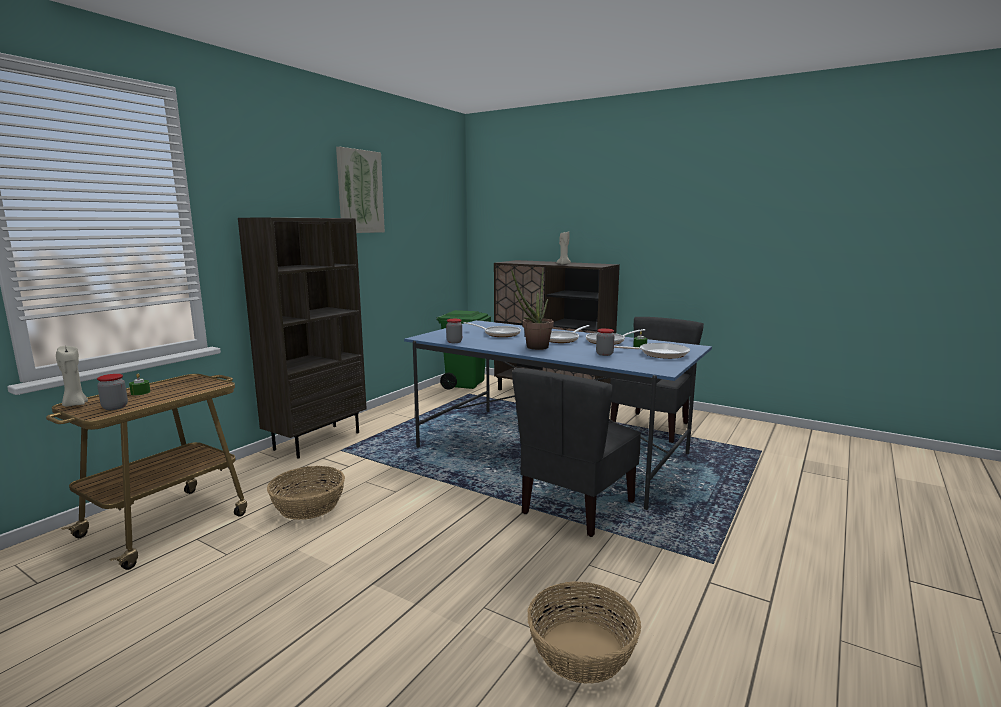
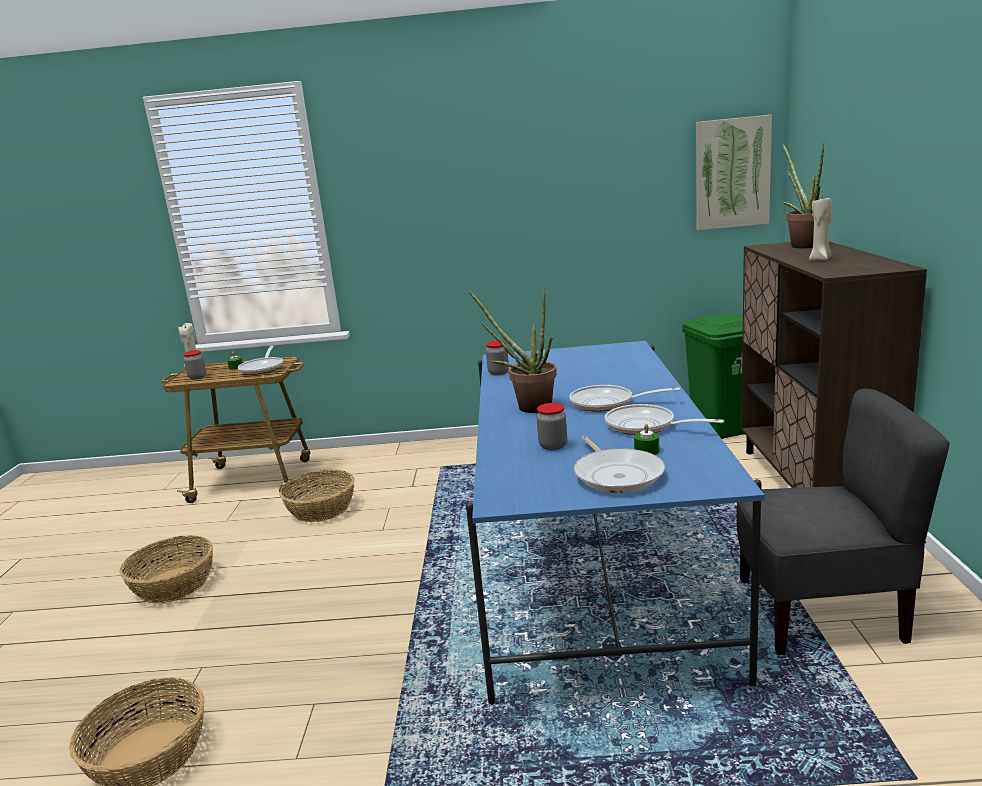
camera: 60 degrees right, 5 degrees up
brown bookcase [238,217,367,459] -> none
picture [336,147,385,233] -> picture moved to [696,115,772,230]
frying pan [464,322,521,337] -> frying pan moved to [238,346,283,375]
grey chair [512,368,641,537] -> none
none -> basket [120,535,213,603]
none -> potted plant [781,142,824,248]

